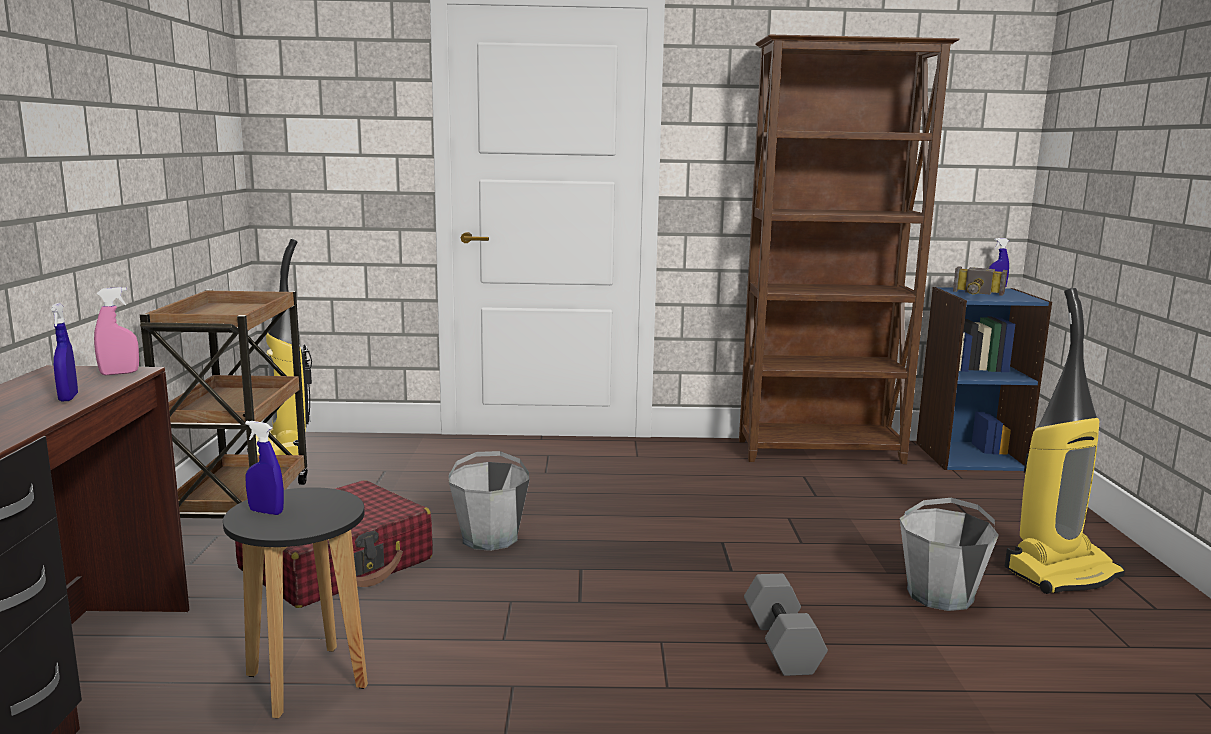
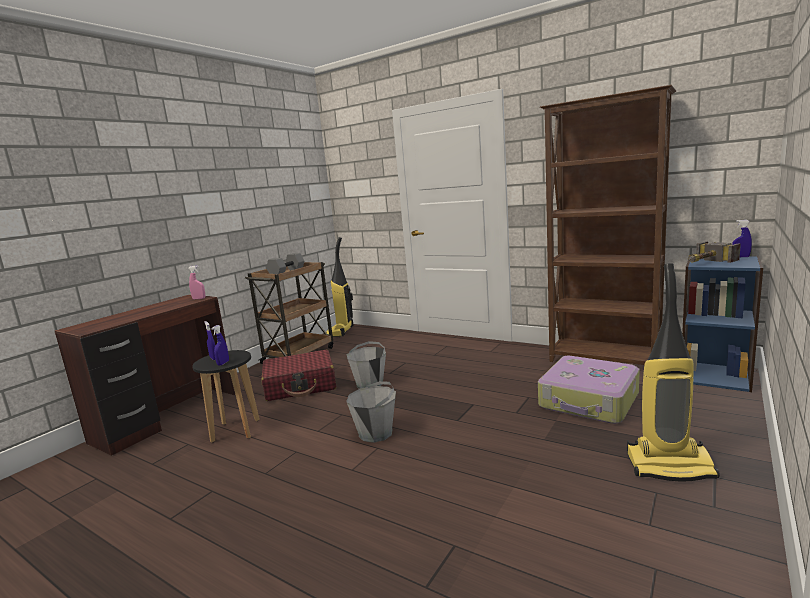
camera: 35 degrees right, 0 degrees up
blue spray bottle [51,303,78,401] -> blue spray bottle moved to [211,325,229,366]
grey dumbbell [744,574,828,676] -> grey dumbbell moved to [266,253,304,274]
grey bucket [899,498,999,611] -> grey bucket moved to [346,381,396,443]
none -> suitcase [538,356,640,424]

